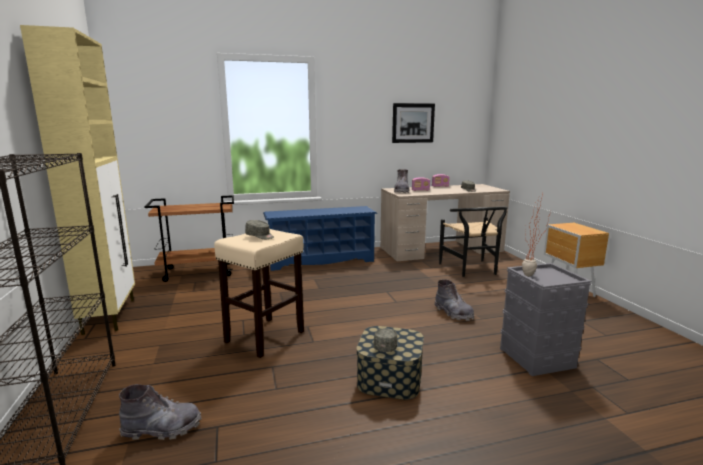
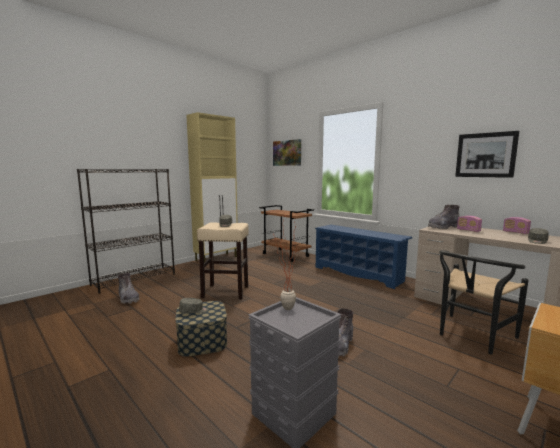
camera: 60 degrees right, 5 degrees down
none -> picture [273,139,301,166]

